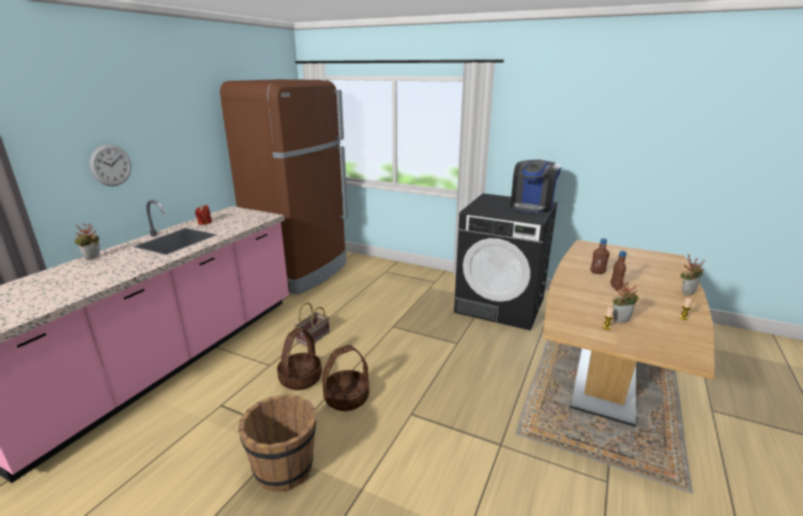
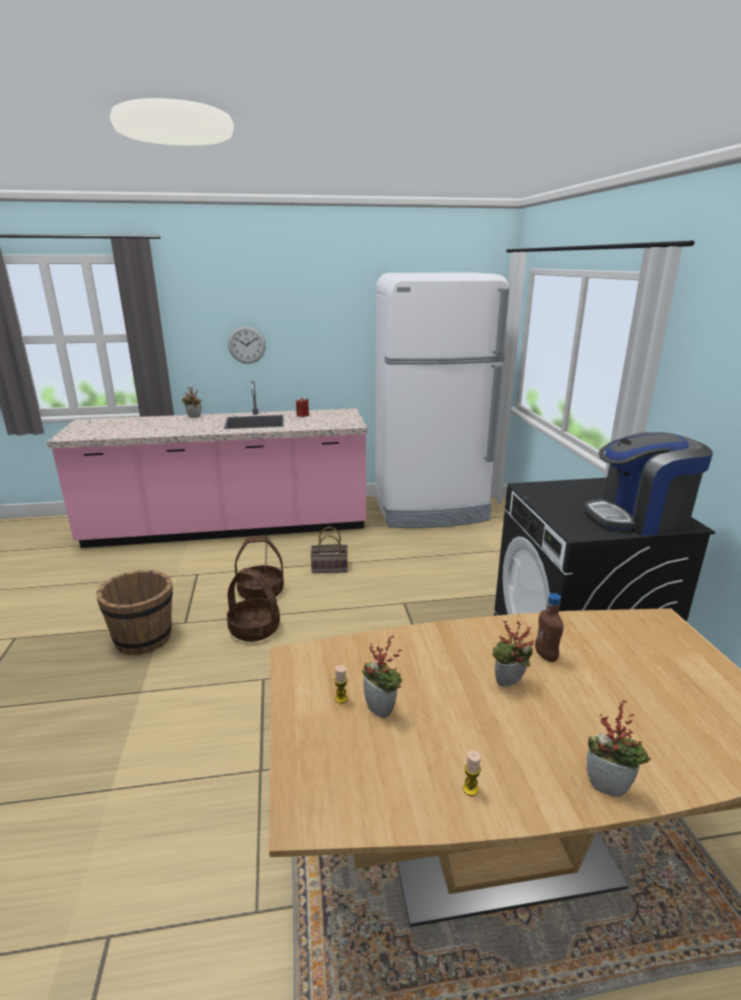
camera: 55 degrees right, 0 degrees up
brown fridge [220,79,348,294] -> white fridge [375,273,509,528]
brown bottle [611,251,627,290] -> potted plant [492,620,534,687]

